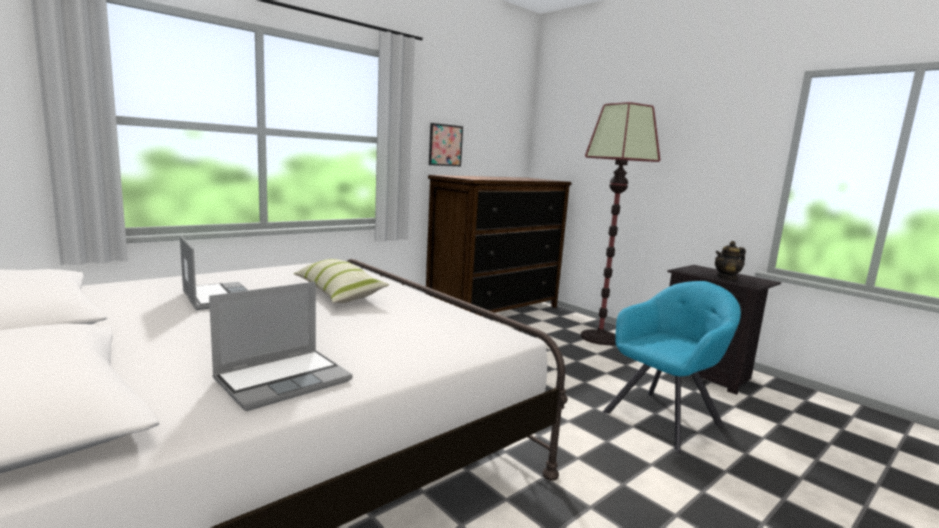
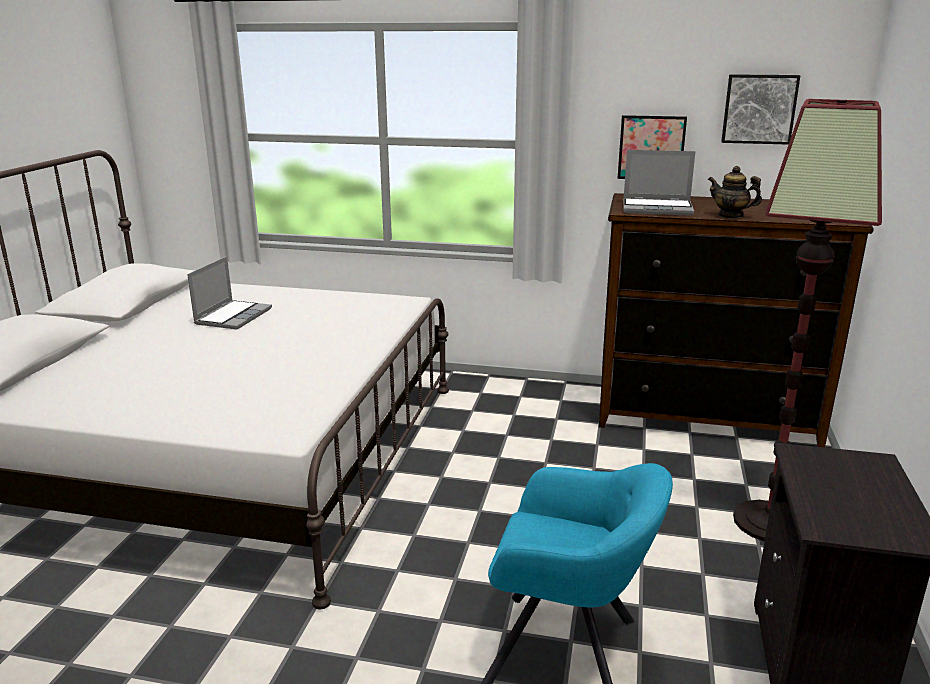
camera: 55 degrees right, 10 degrees up
laptop [209,282,352,411] -> laptop moved to [623,150,695,216]
pillow [294,259,389,303] -> none
teapot [715,241,746,280] -> teapot moved to [708,166,762,219]
none -> picture [721,74,800,145]

